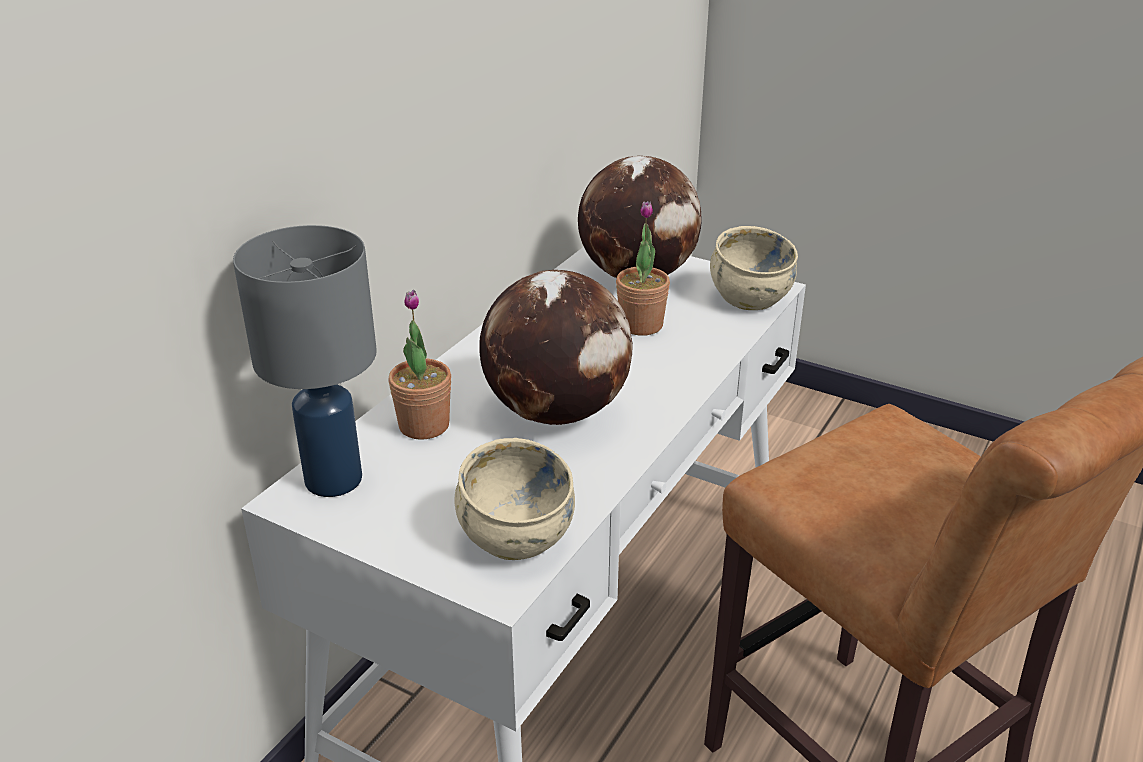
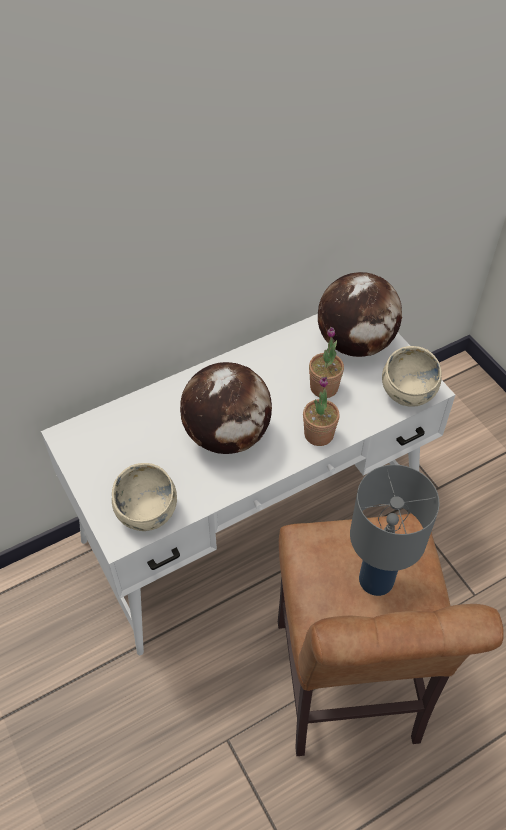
camera: 30 degrees right, 20 degrees up
grey table lamp [233,225,377,497] -> grey table lamp moved to [350,464,440,596]
potted plant [388,290,451,440] -> potted plant moved to [303,377,340,446]

